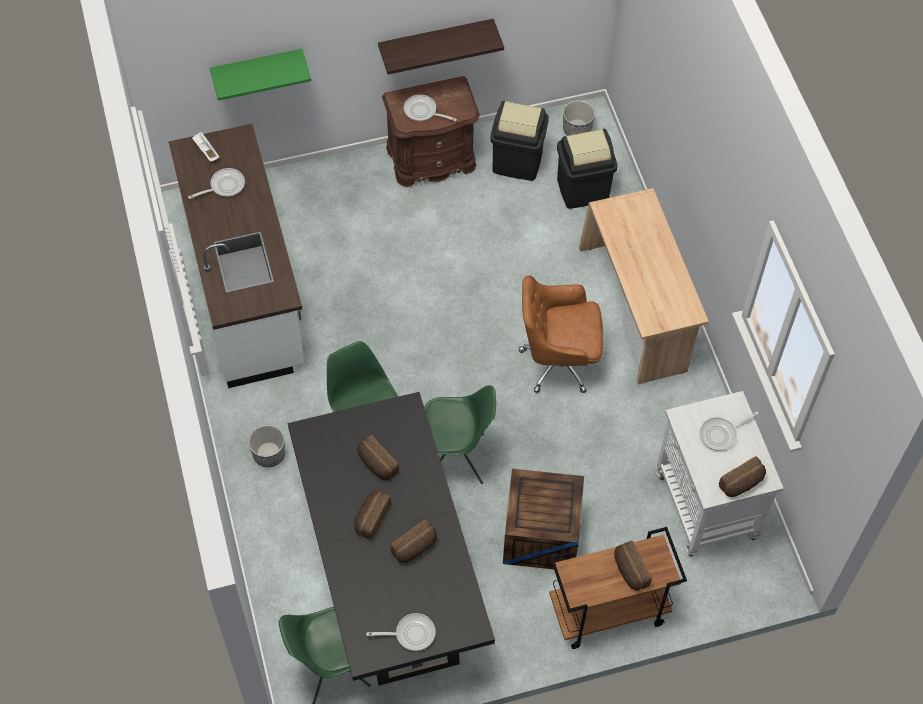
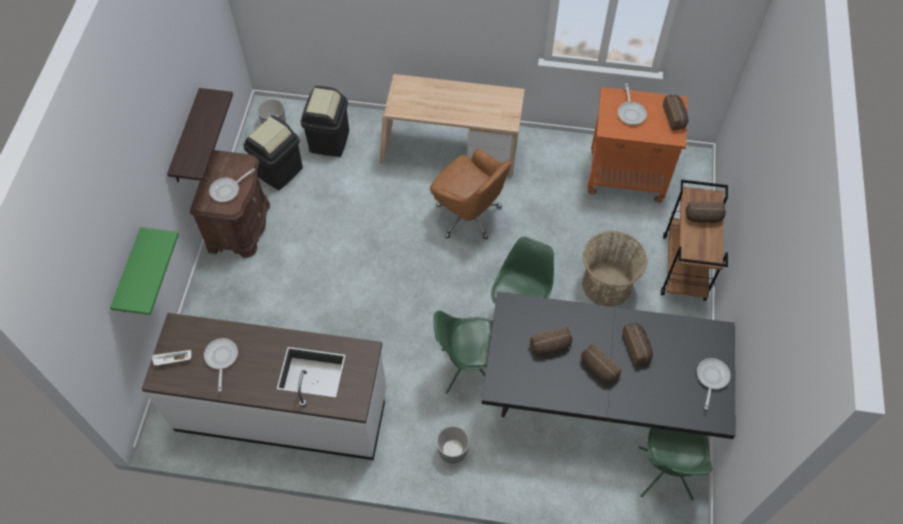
camera: 65 degrees left, 0 degrees up
crate [503,469,584,569] -> basket [582,231,647,307]
brown office chair [519,275,603,393] -> brown office chair turned 75 degrees counterclockwise [430,149,511,239]
white cart [655,391,784,557] -> orange cart [587,87,688,203]

